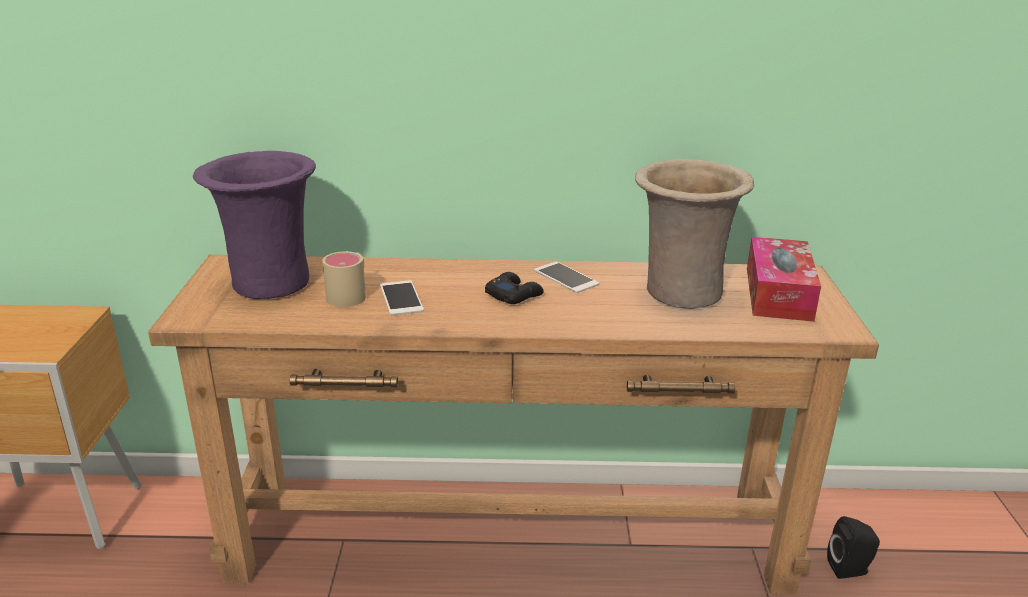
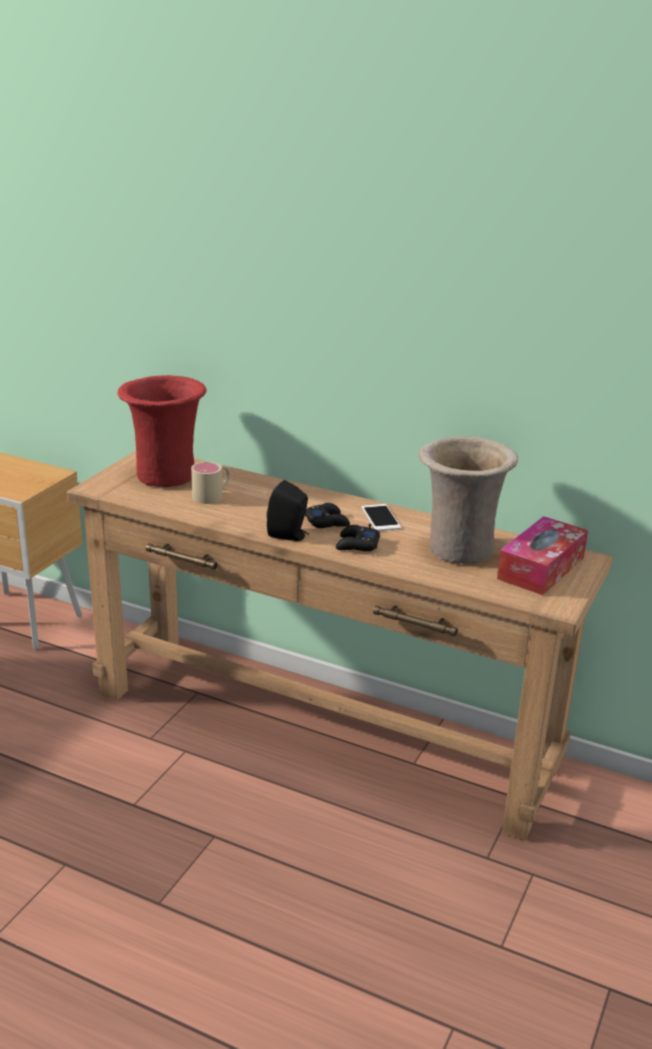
camera: 25 degrees right, 0 degrees up
purple vase [193,151,316,299] -> red vase [117,375,207,487]
phone [380,280,424,316] -> none
black speaker [827,516,880,579] -> black speaker moved to [267,480,309,541]
none -> black game controller [336,524,380,551]

